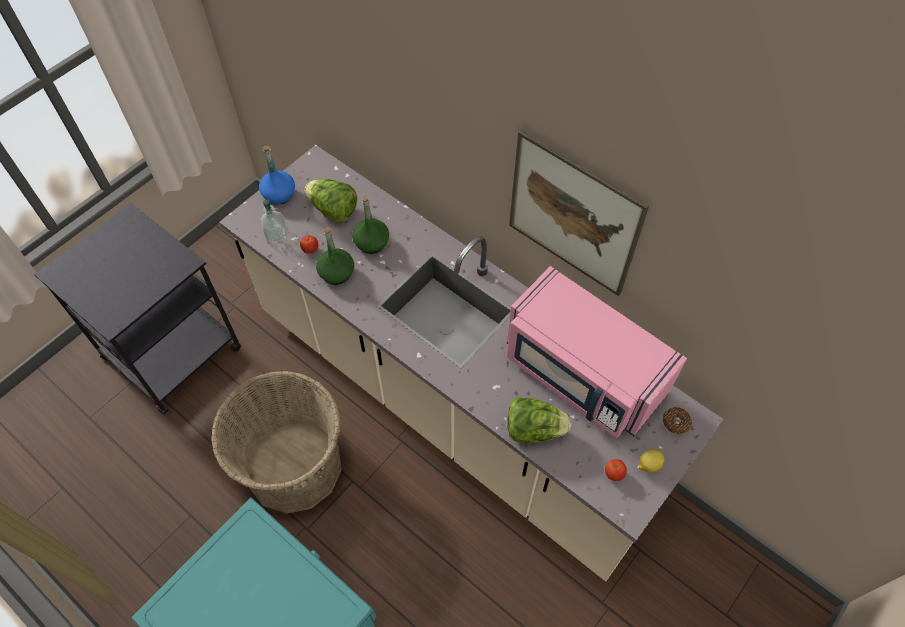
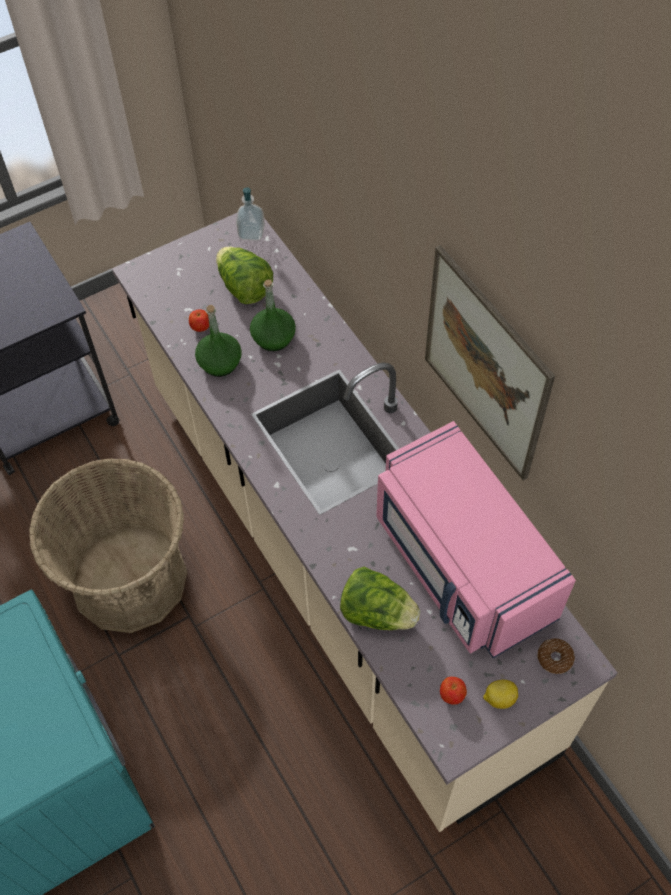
camera: 20 degrees right, 0 degrees up
blue bottle [259,146,295,205] -> none
soap dispenser [261,199,287,242] -> soap dispenser moved to [236,187,265,241]

